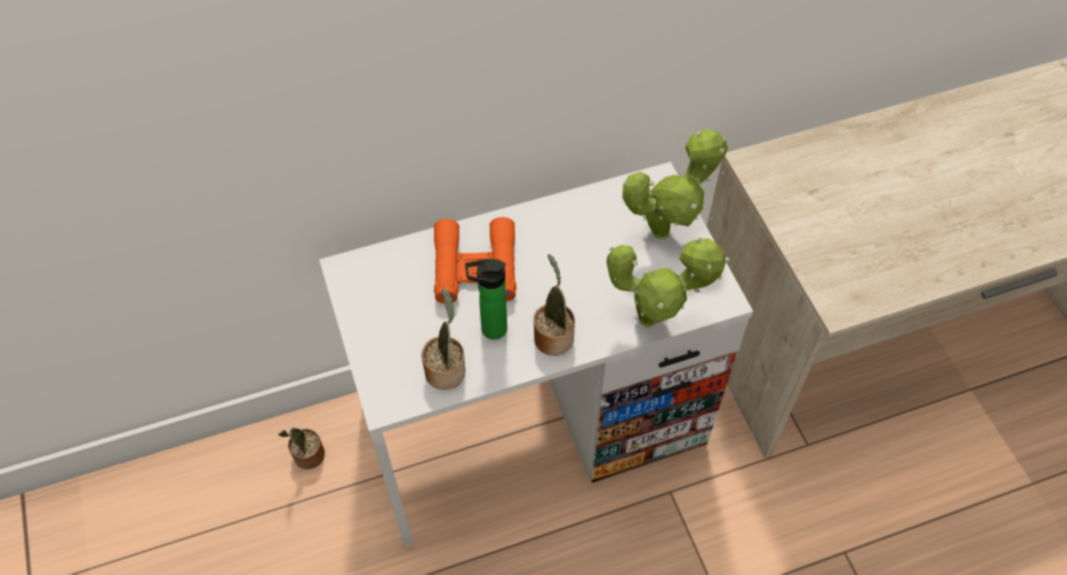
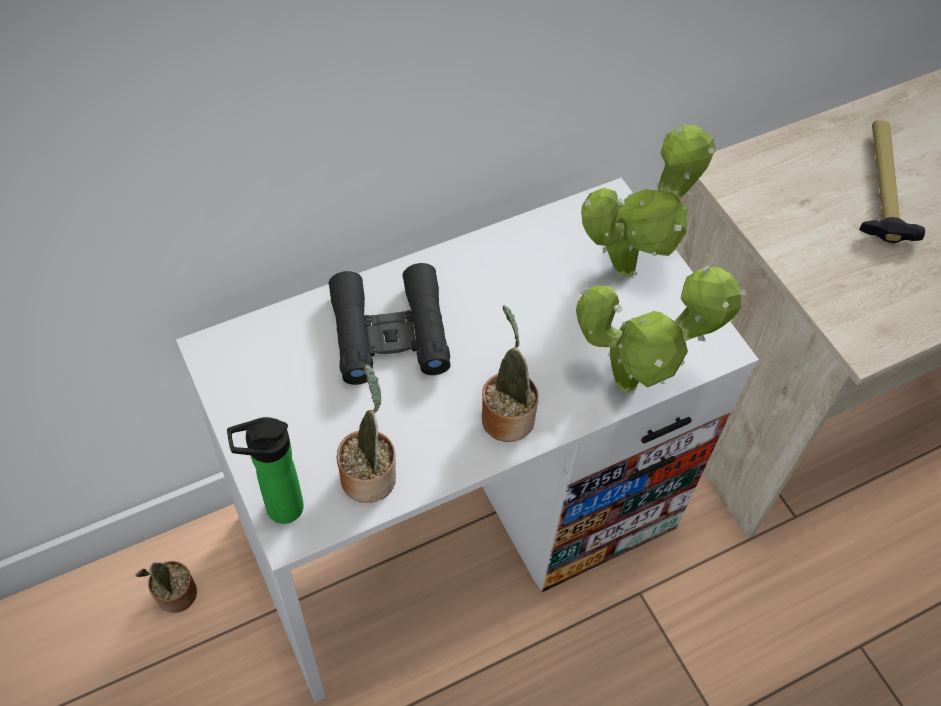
camera: 10 degrees left, 0 degrees up
orange binoculars [434,217,517,304] -> black binoculars [329,263,450,385]
bottle [465,259,507,340] -> bottle moved to [227,417,304,524]
none -> hammer [859,120,925,243]

